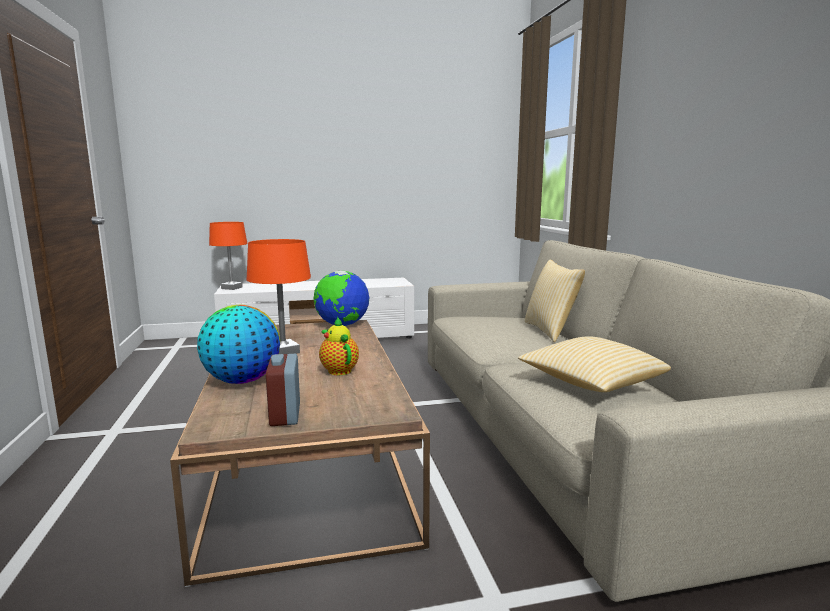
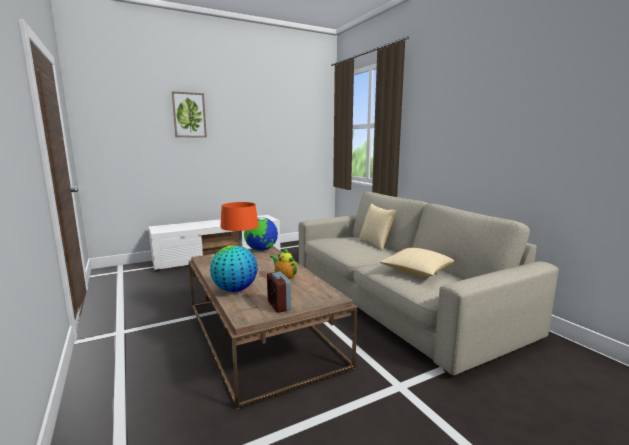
camera: 15 degrees left, 0 degrees up
orange table lamp [209,222,247,290] -> none
none -> picture [172,91,207,137]

